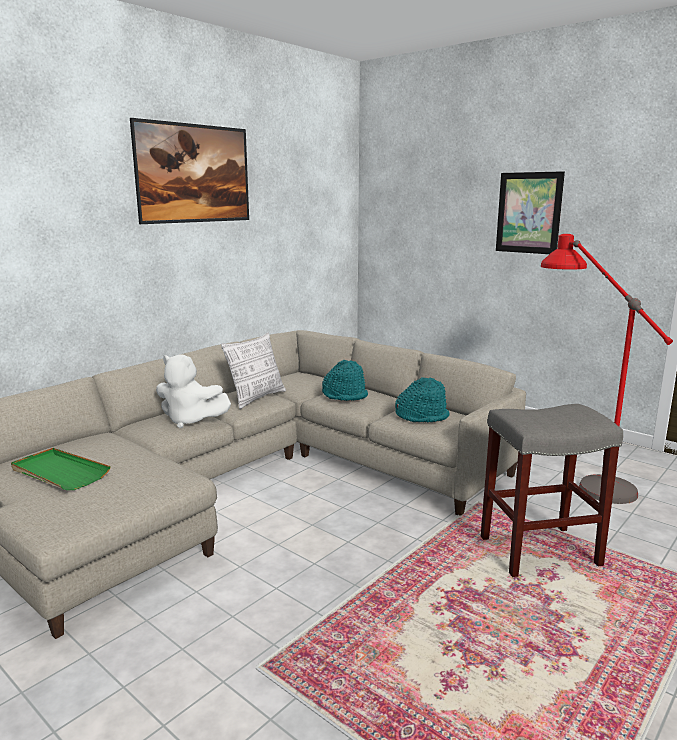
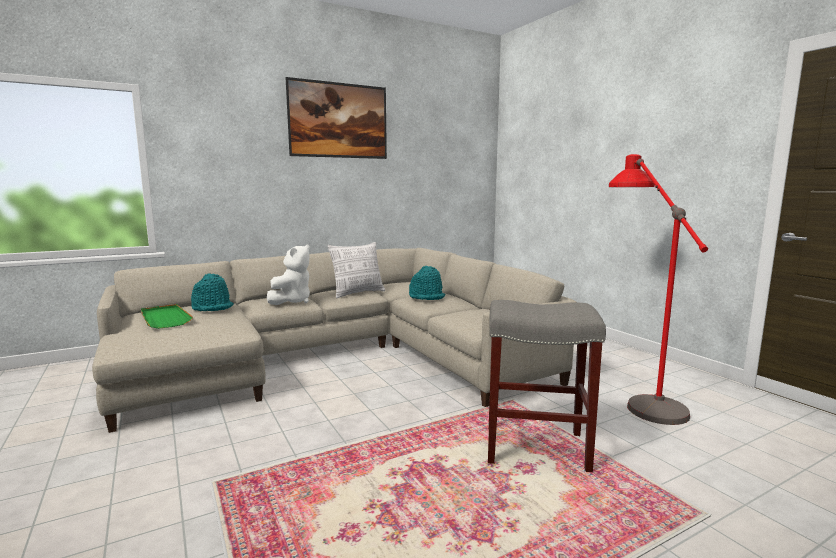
camera: 20 degrees right, 5 degrees down
white plush toy [156,354,231,429] -> white plush toy turned 105 degrees counterclockwise [267,245,310,305]
turquoise hat [395,378,450,423] -> turquoise hat moved to [191,273,234,311]
picture [496,171,565,254] -> none

